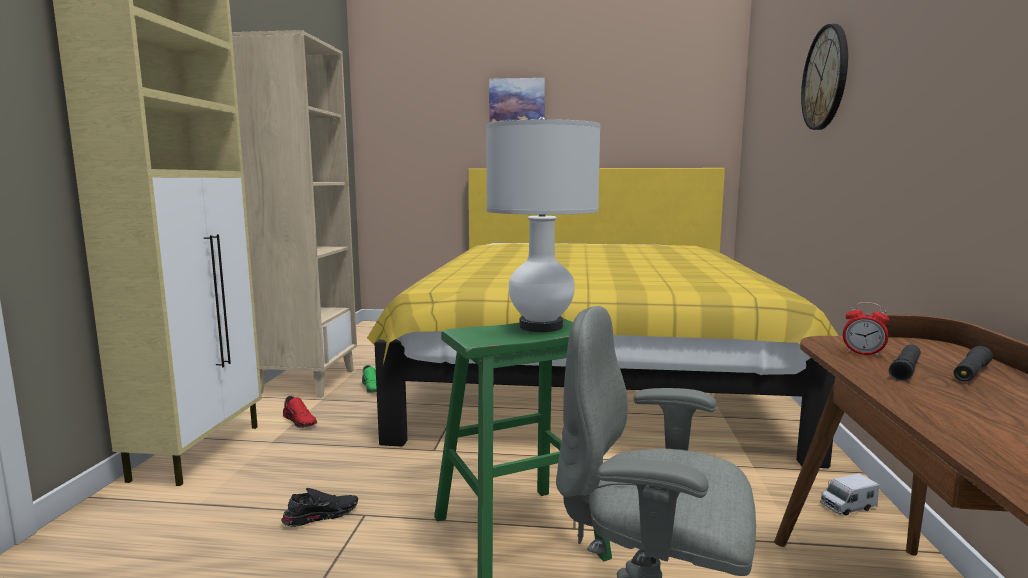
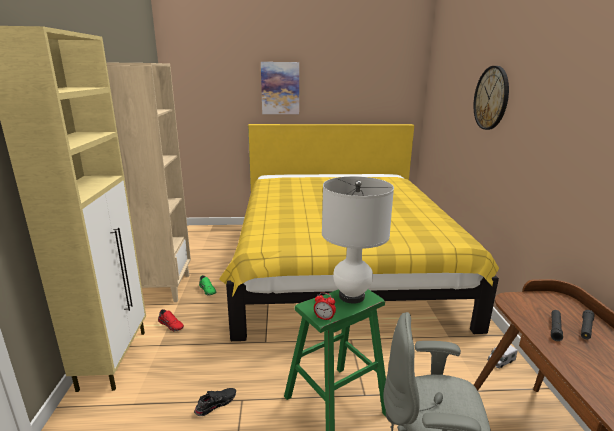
camera: 10 degrees left, 10 degrees up
alarm clock [843,302,889,357] -> alarm clock moved to [314,292,336,321]

